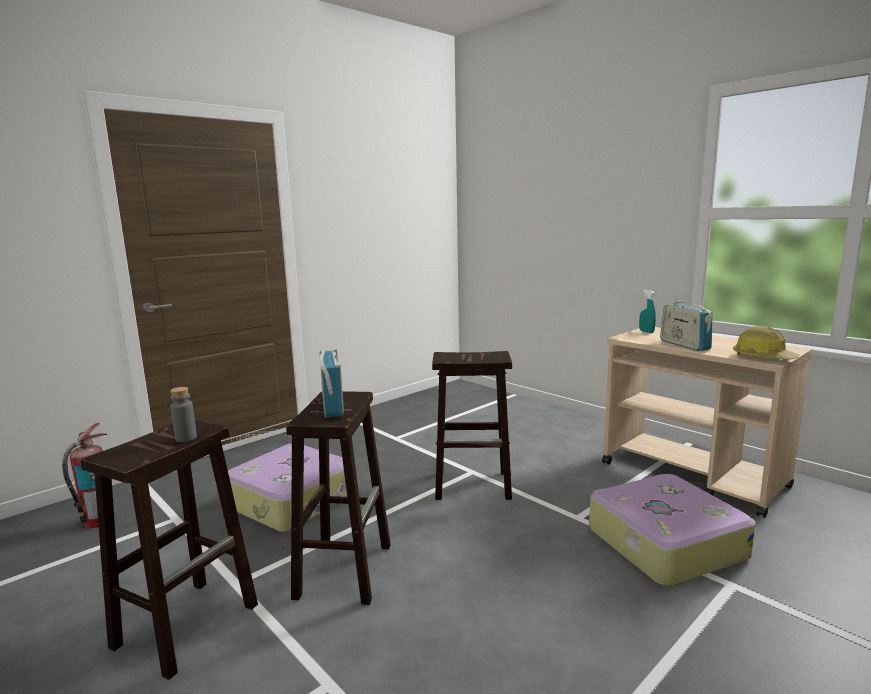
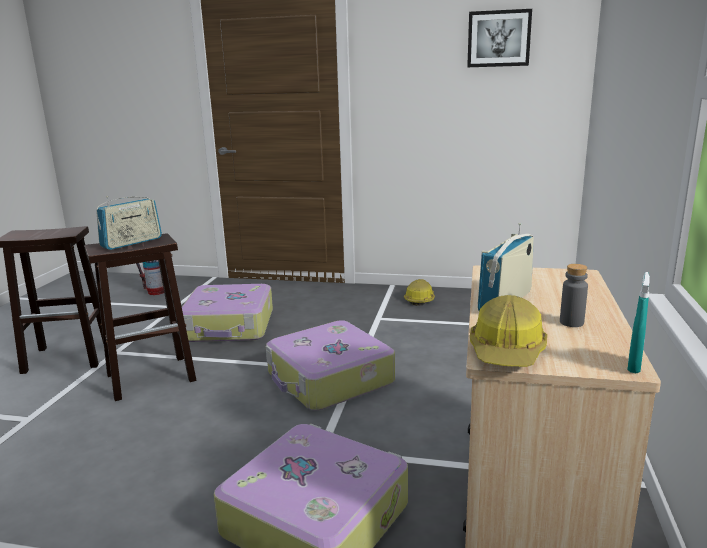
camera: 55 degrees right, 5 degrees up
grey bottle [170,387,197,442] -> grey bottle moved to [560,264,588,327]
brown stool [432,351,512,500] -> suitcase [266,320,395,411]
turquoise spray bottle [639,290,656,333] -> turquoise spray bottle moved to [627,272,650,373]
none -> hard hat [404,279,435,306]
none -> picture [467,9,532,67]

